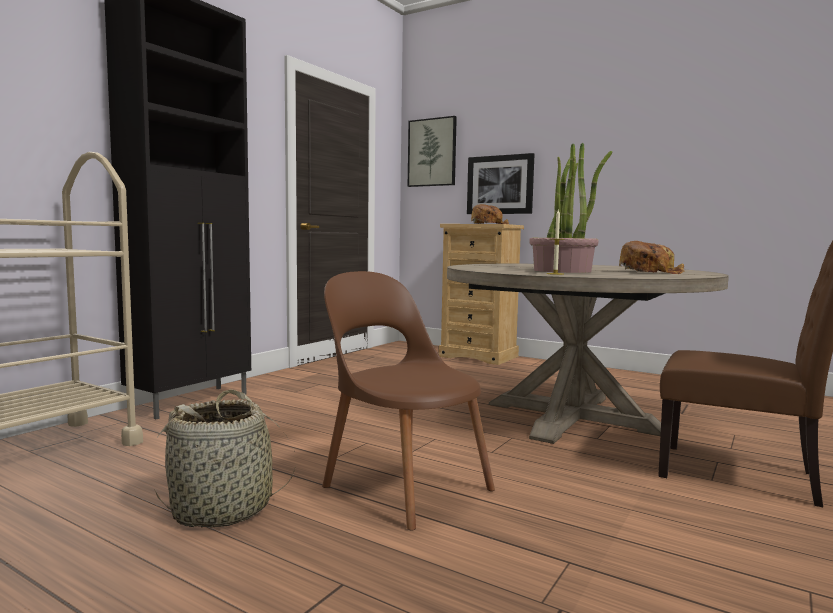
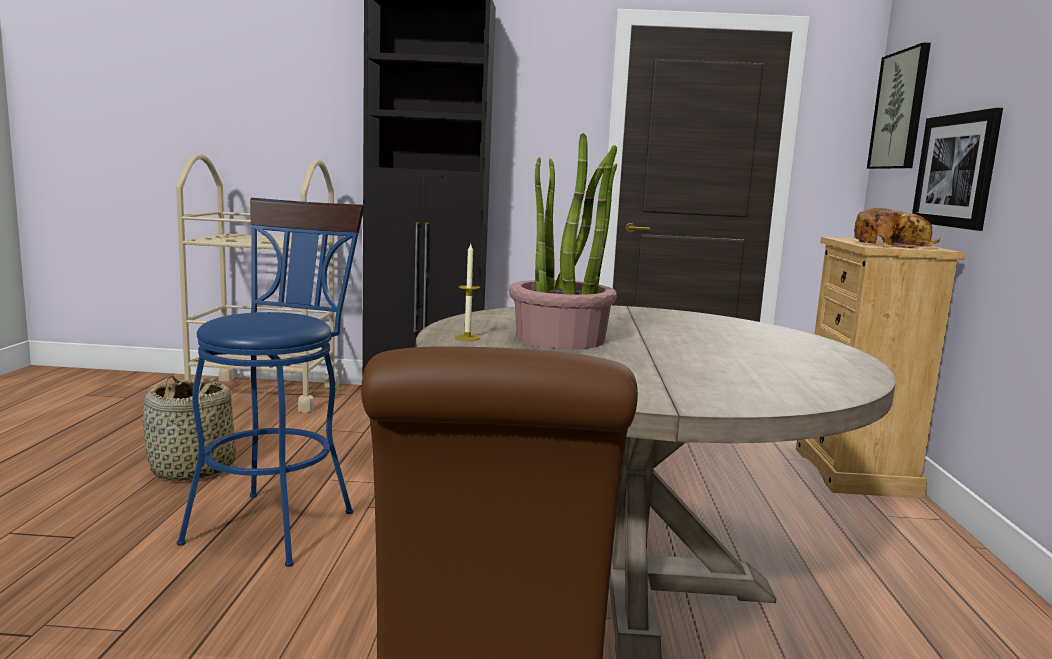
camera: 60 degrees right, 5 degrees up
brown chair [322,271,495,531] -> blue stool [177,198,365,567]
bread [619,241,685,274] -> none

